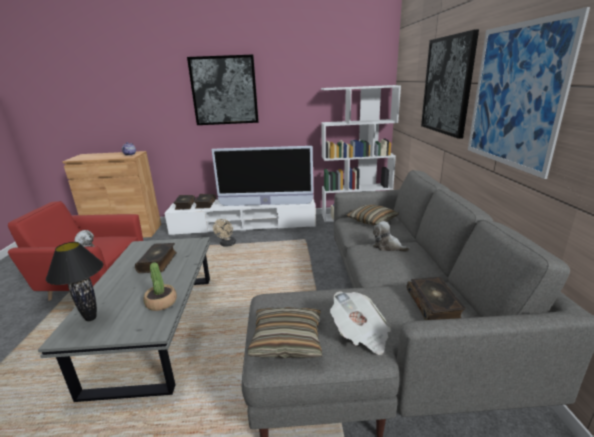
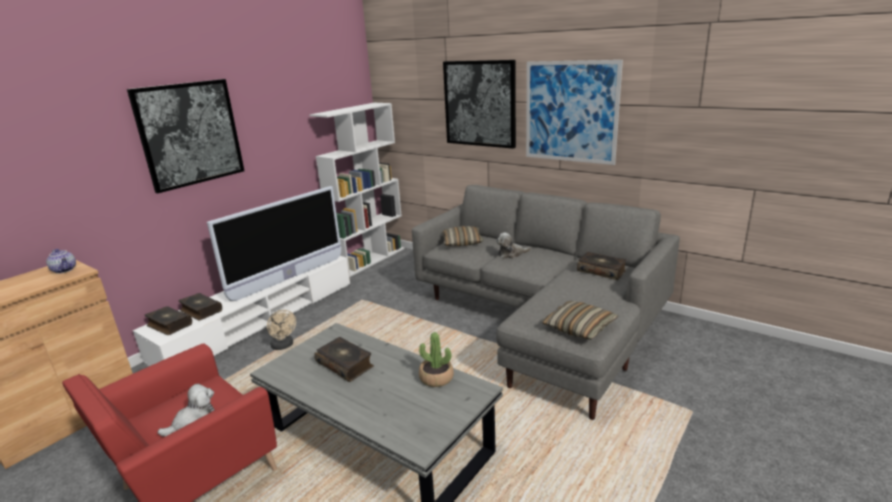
camera: 50 degrees left, 0 degrees up
black table lamp [46,242,103,321] -> none
newspaper [330,291,391,355] -> none

